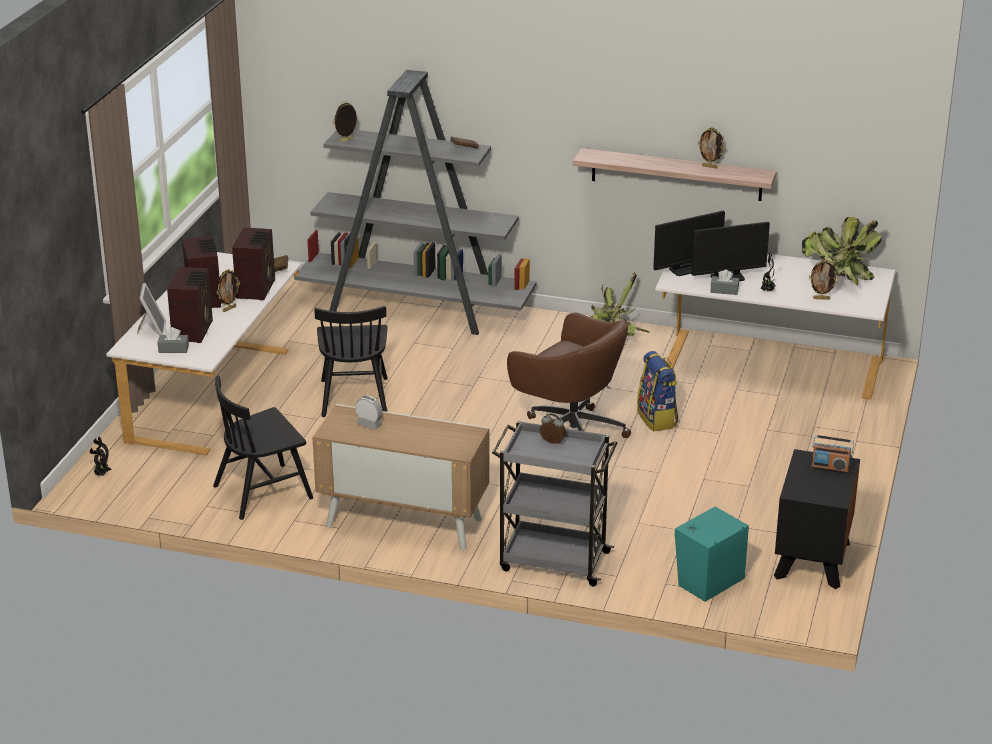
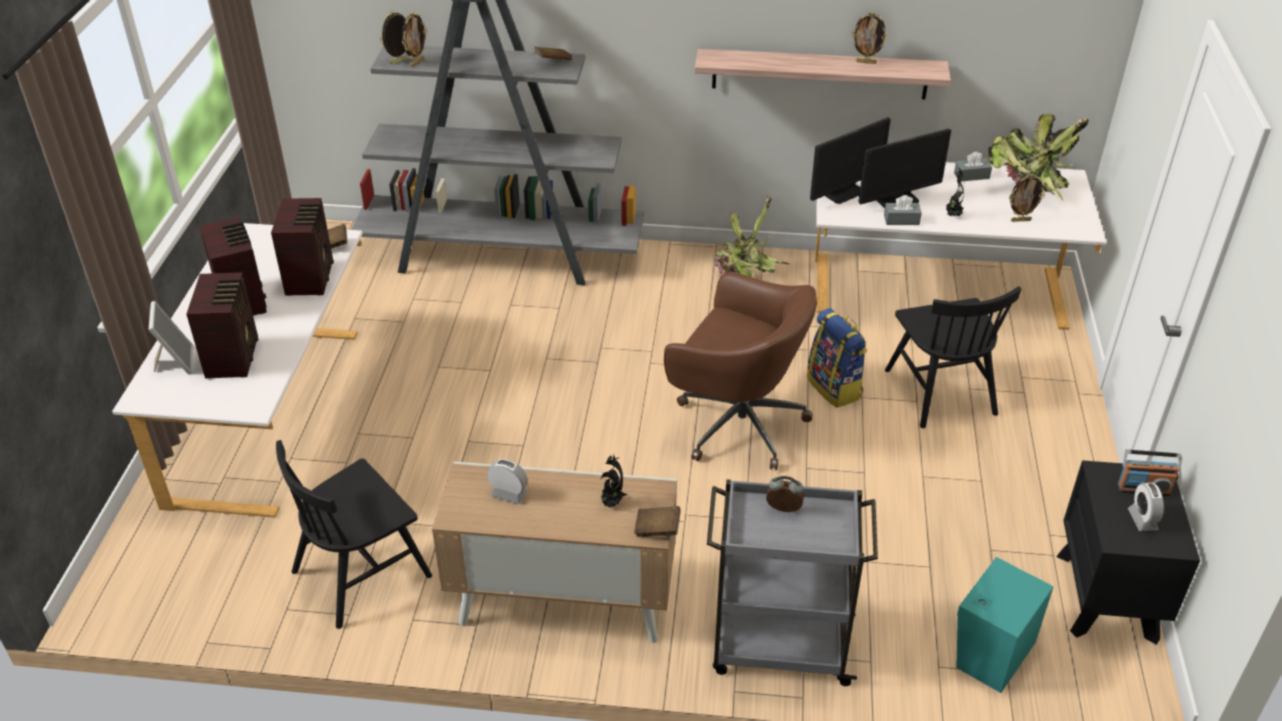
camera: 10 degrees left, 10 degrees up
potted plant [90,436,112,476] -> potted plant moved to [600,455,628,508]
grey tissue box [157,327,189,353] -> grey tissue box moved to [954,151,992,182]
picture frame [216,269,240,312] -> picture frame moved to [402,12,427,67]
black chair [314,306,388,417] -> black chair moved to [885,286,1021,428]
none -> brown book [634,506,681,537]
none -> alarm clock [1128,482,1164,531]

